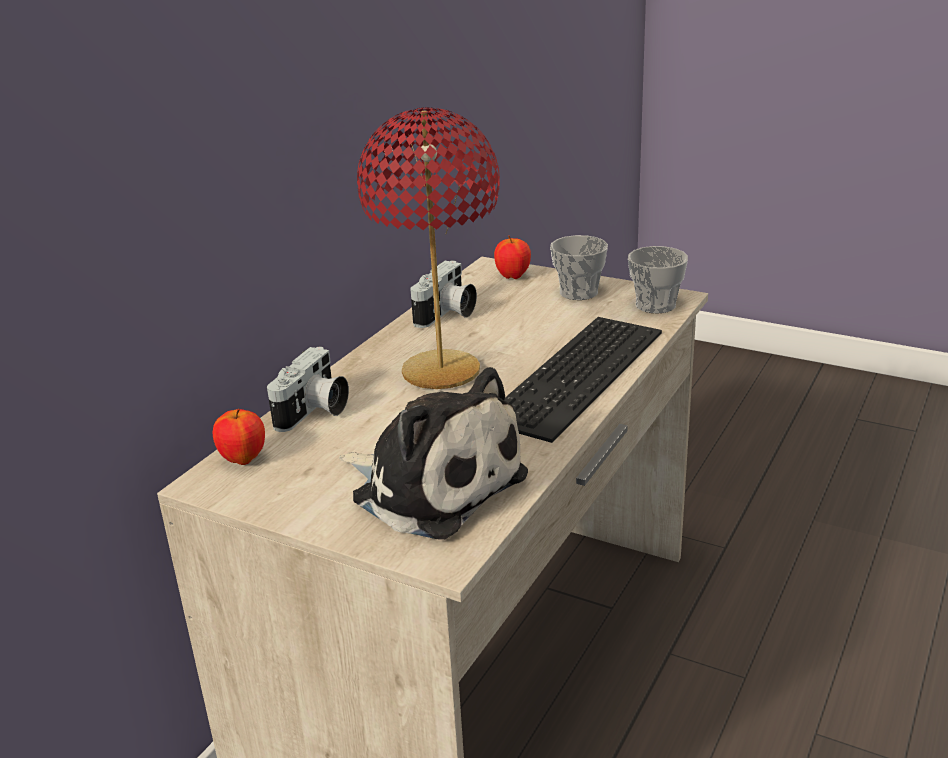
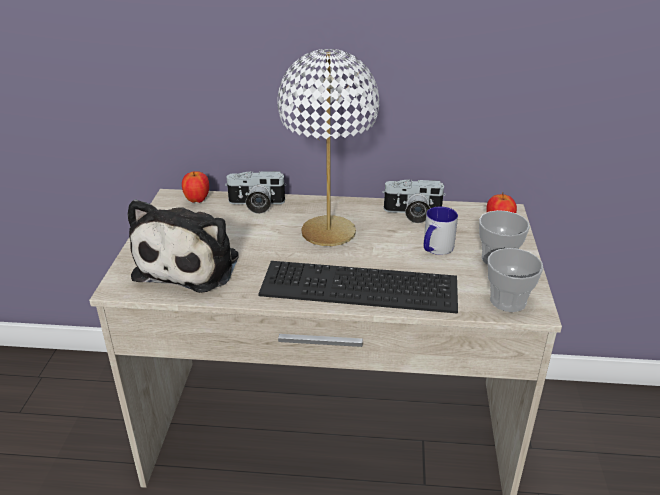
camera: 65 degrees right, 5 degrees up
red table lamp [357,107,500,389] -> white table lamp [277,49,379,246]
none -> mug [423,207,458,255]

